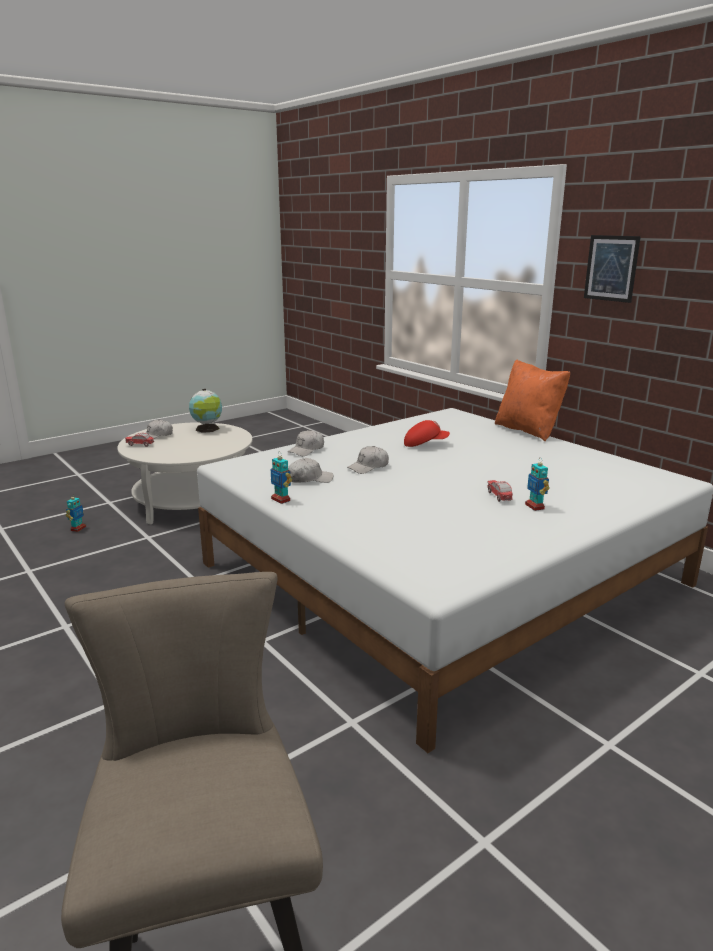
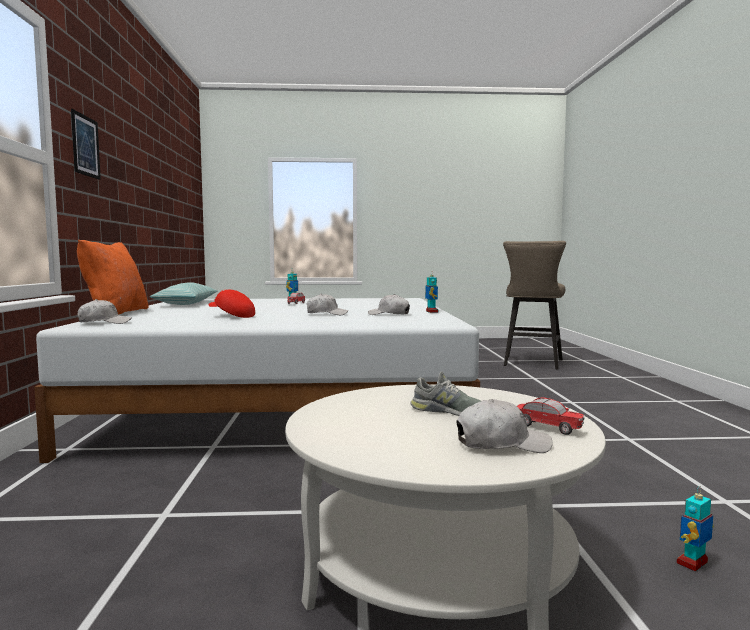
camera: 145 degrees left, 15 degrees down
globe [189,389,222,433] -> none
white cap [288,430,324,456] -> white cap moved to [77,299,131,324]
none -> pillow [150,282,218,305]
none -> grey shoe [410,372,481,416]

